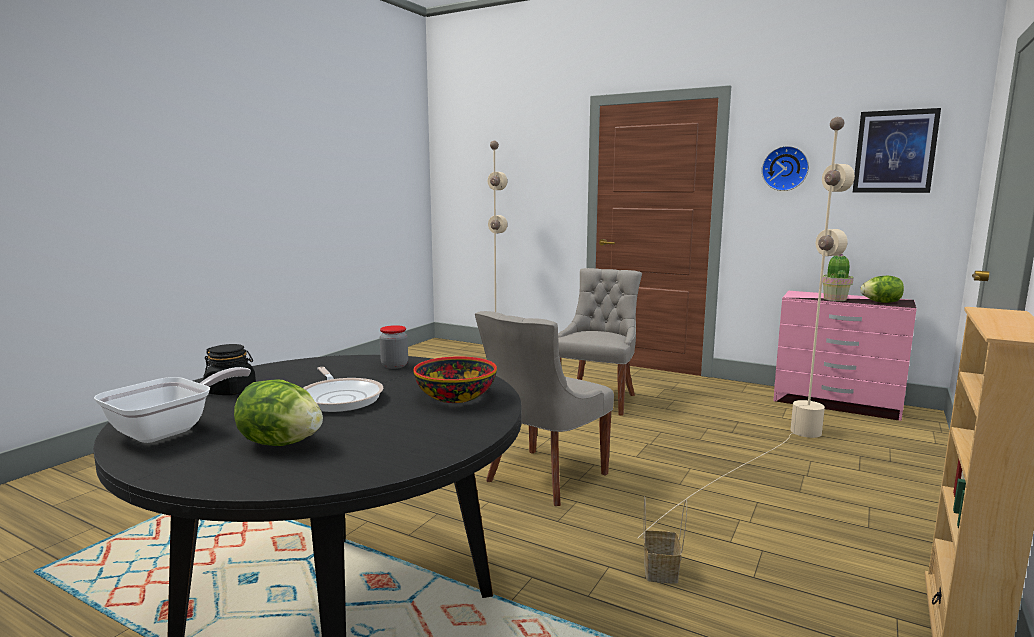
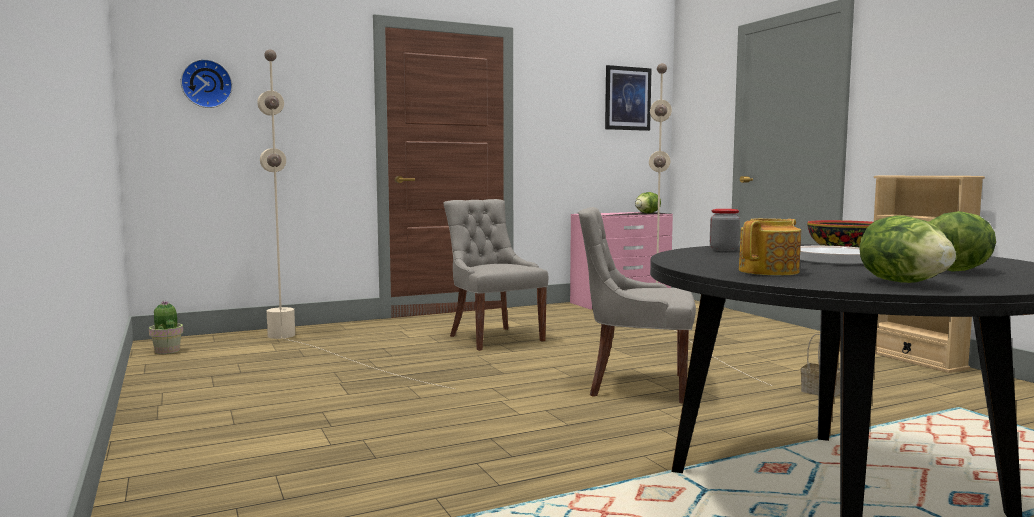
camera: 55 degrees left, 5 degrees down
frying pan [94,367,251,443] -> lettuce [859,215,956,283]
black jar [203,344,256,395] -> teapot [739,218,801,275]
grey chair [475,311,614,506] -> grey chair turned 120 degrees clockwise [578,207,696,403]
wall clock [762,146,809,191] -> wall clock moved to [181,59,233,108]
potted plant [822,253,854,301] -> potted plant moved to [149,301,183,354]

